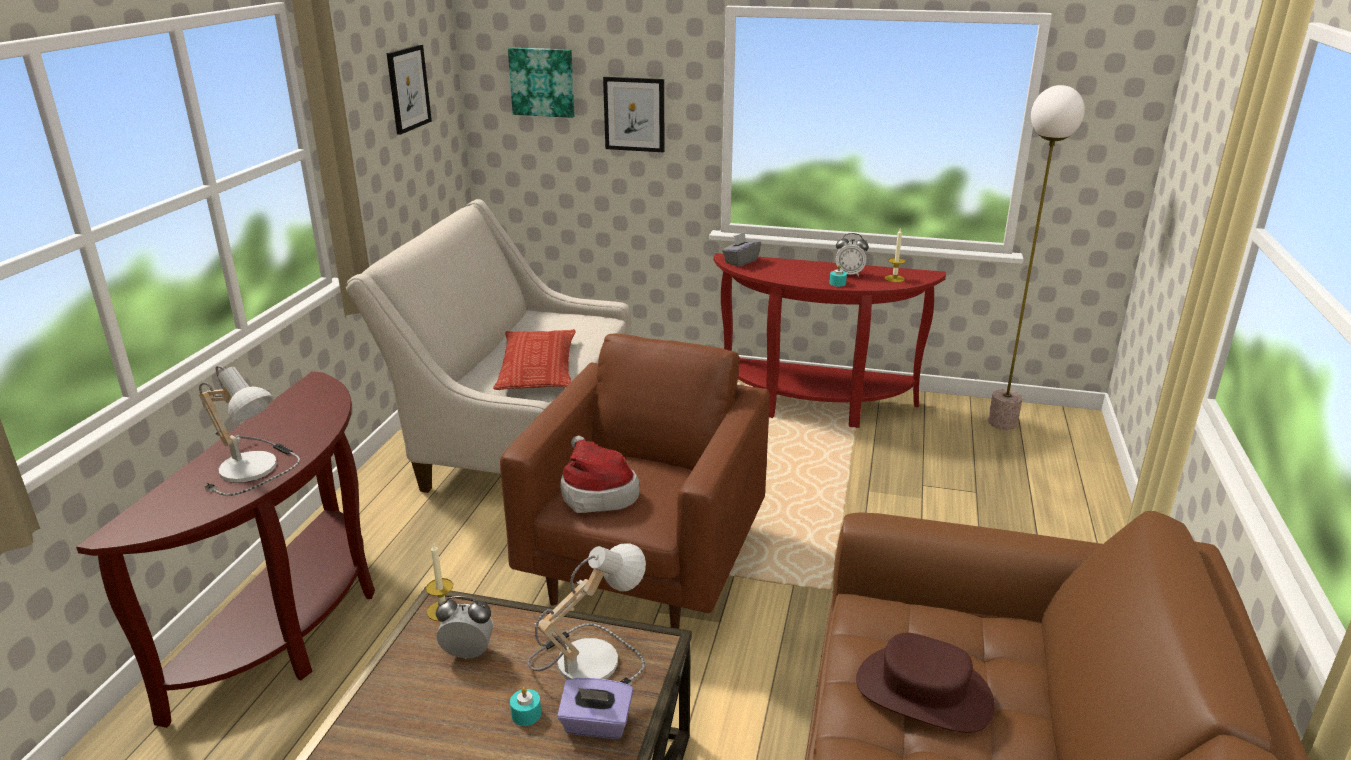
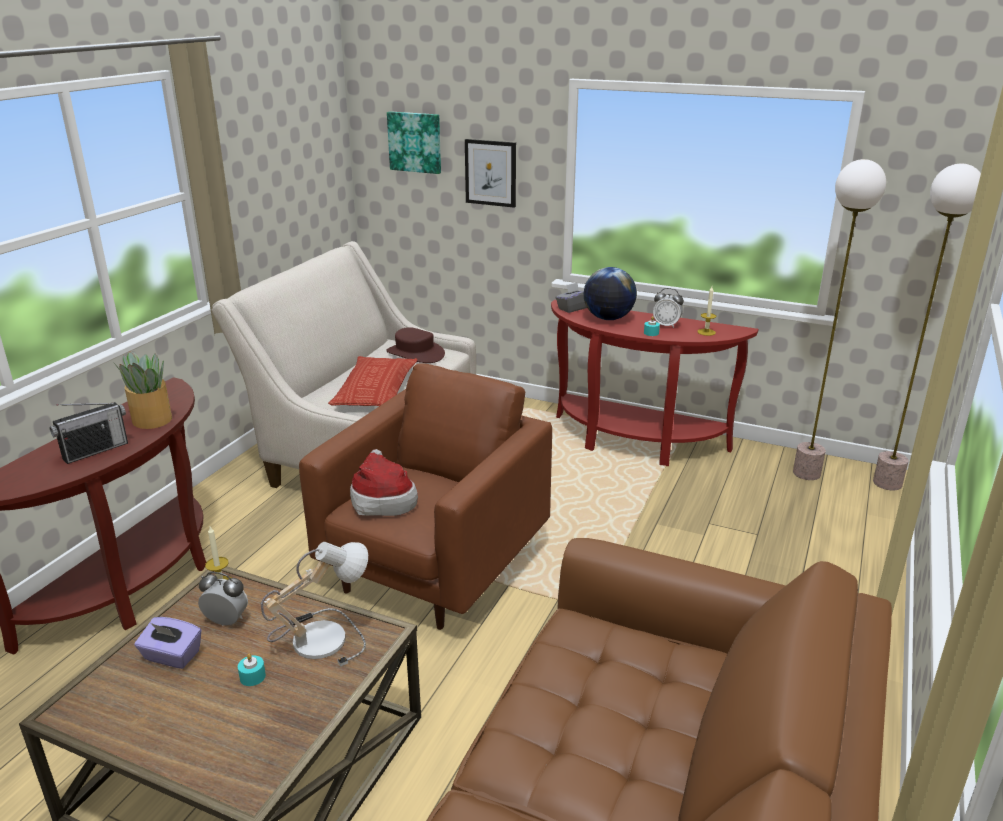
camera: 10 degrees right, 0 degrees up
table lamp [199,366,300,496] -> radio [49,402,128,464]
picture [387,45,432,135] -> none
purple tissue box [557,678,634,739] -> purple tissue box moved to [135,617,201,669]
brown hat [856,633,995,733] -> brown hat moved to [386,327,445,363]
none -> potted plant [114,351,172,429]
none -> globe [584,267,637,320]
none -> floor lamp [873,164,981,490]

